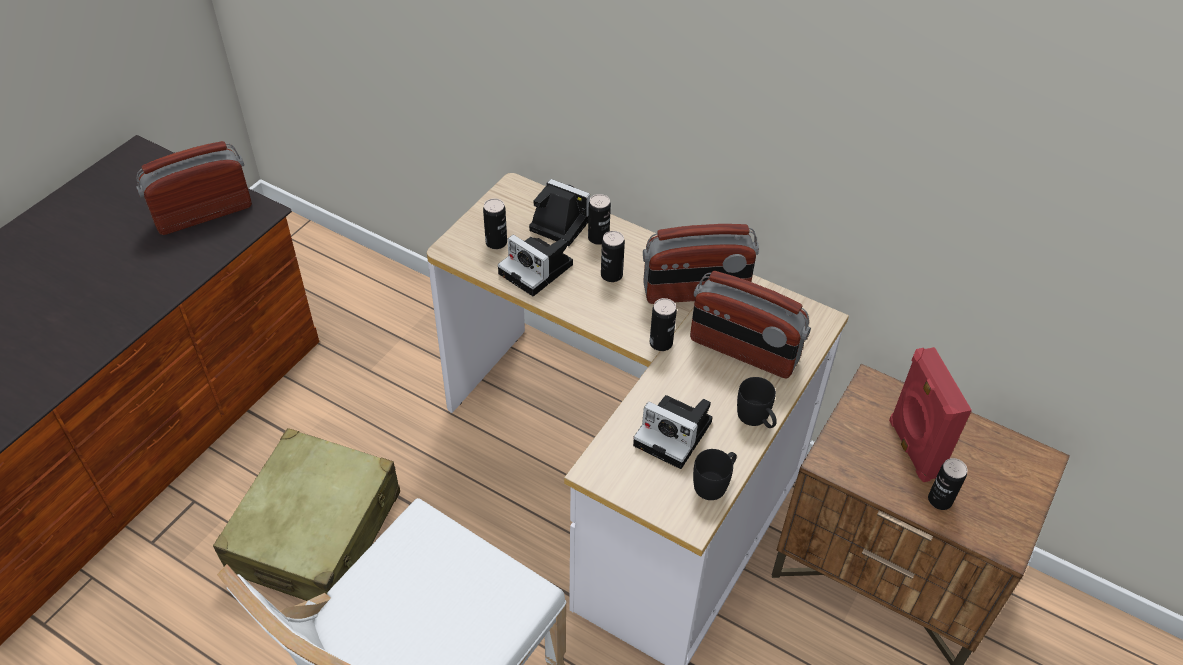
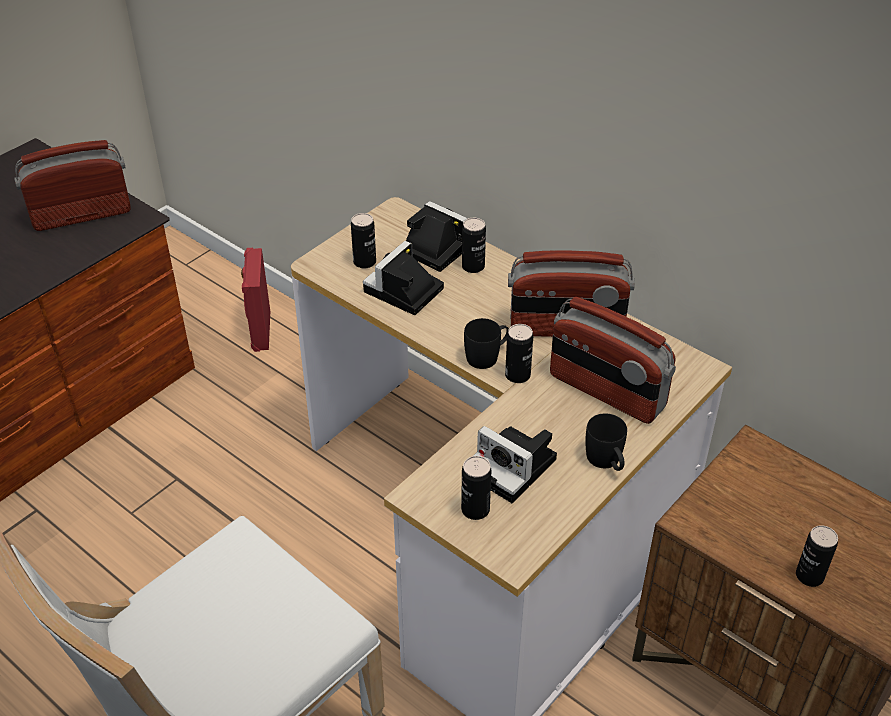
camera: 10 degrees right, 5 degrees down
beige suitcase [213,428,400,601] -> none
camera [498,235,573,296] -> camera turned 75 degrees clockwise [363,241,444,315]
can [601,231,625,282] -> can moved to [461,456,491,520]
black mug [693,449,737,500] -> black mug moved to [464,318,509,369]
red speaker [889,347,972,482] -> red speaker moved to [241,248,270,352]

